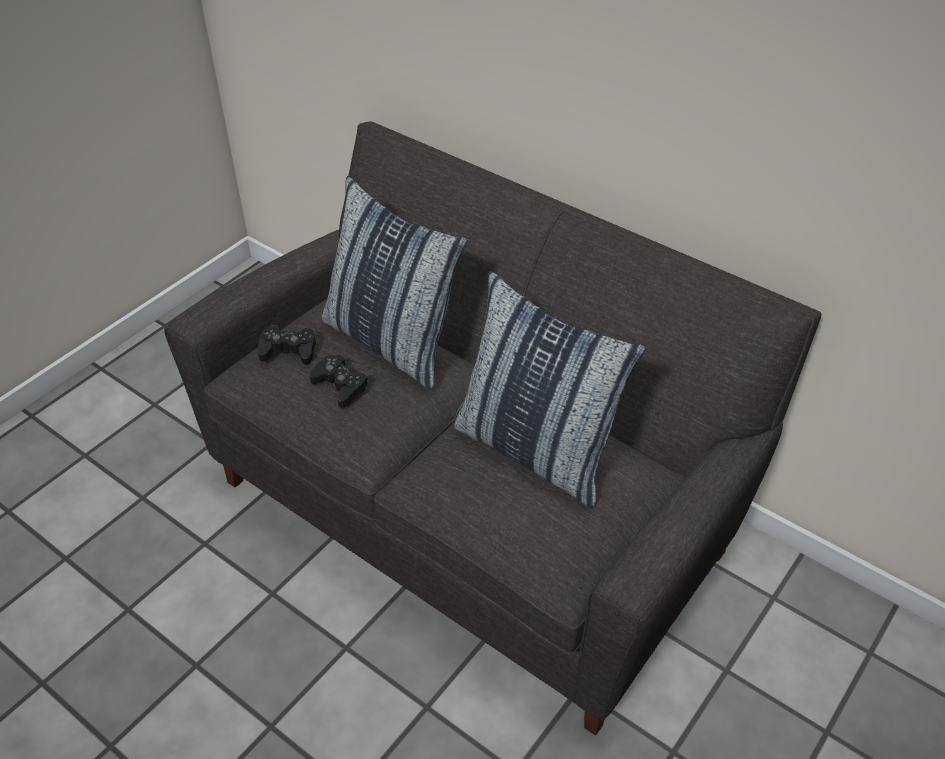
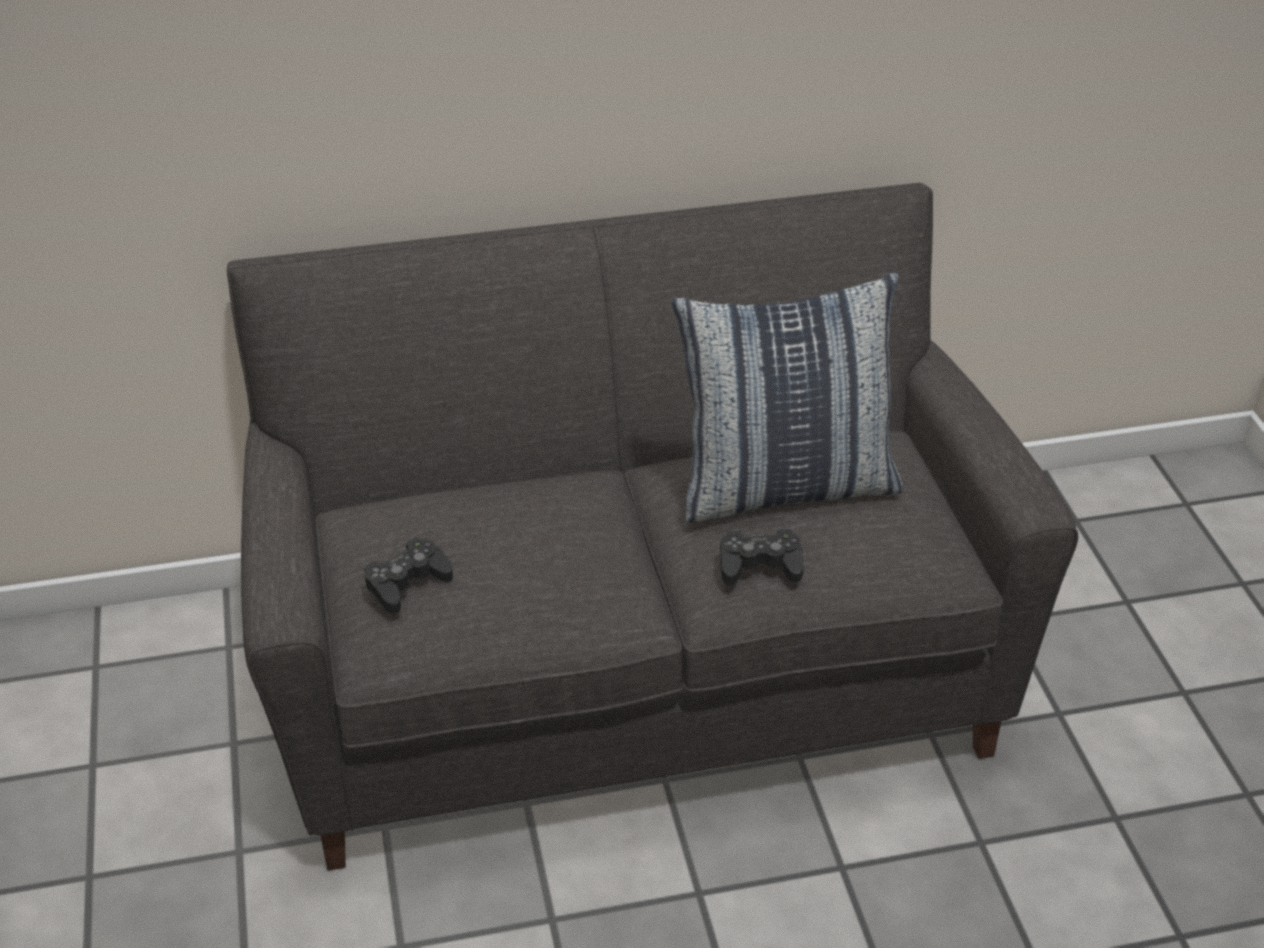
camera: 50 degrees left, 5 degrees down
black game controller [310,354,369,408] -> black game controller moved to [720,528,804,585]
pillow [322,176,468,390] -> none

